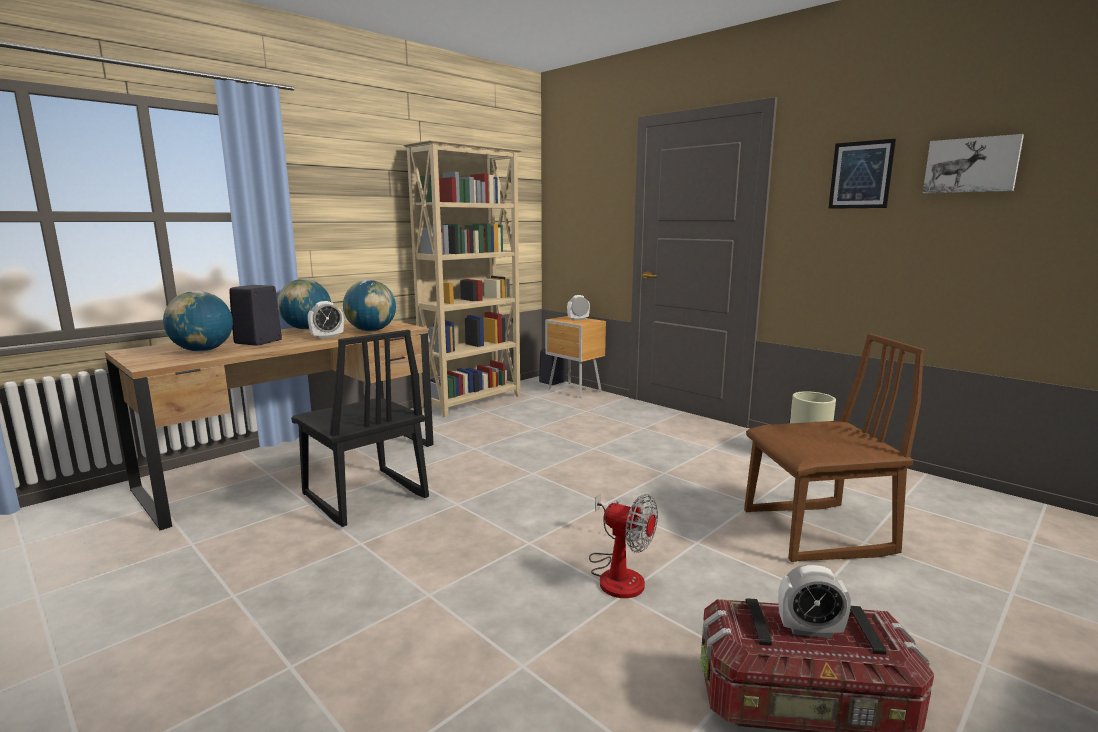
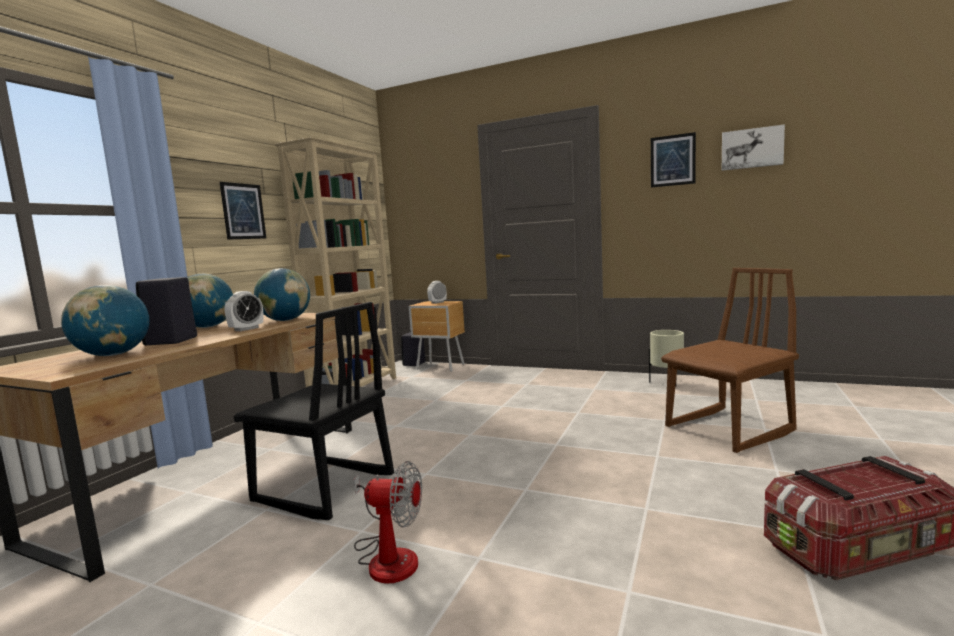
camera: 20 degrees left, 5 degrees down
fan [589,494,658,598] -> fan moved to [354,461,422,584]
alarm clock [778,564,851,638] -> none
none -> picture [220,182,266,240]

